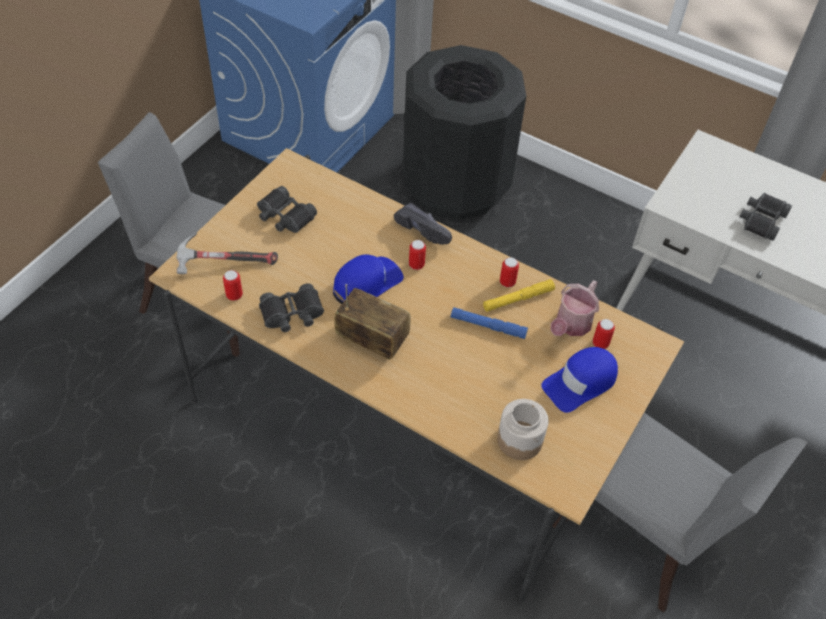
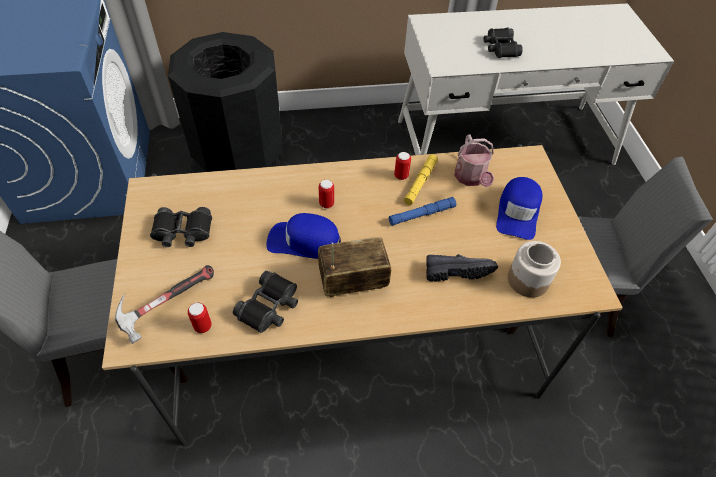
camera: 40 degrees left, 0 degrees up
blue cap [333,254,404,304] -> blue cap turned 90 degrees counterclockwise [266,213,341,259]
black shoe [394,203,452,245] -> black shoe moved to [426,254,498,282]
can [593,319,615,349] -> none

